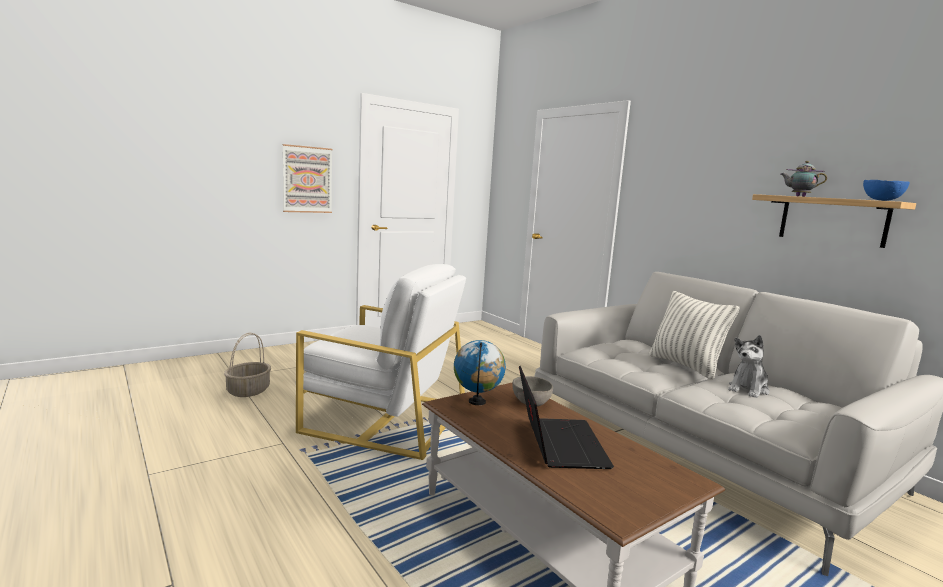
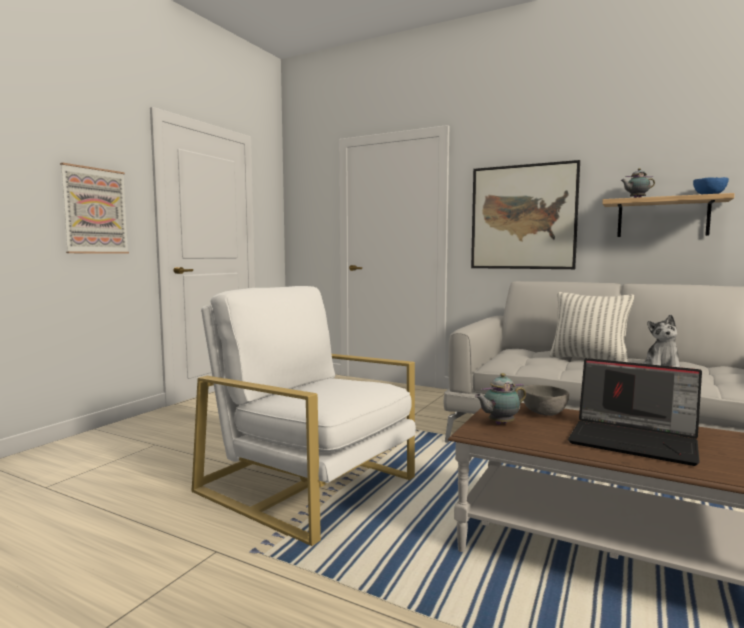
camera: 25 degrees left, 5 degrees down
basket [224,333,271,397] -> none
white armchair [296,264,466,460] -> white armchair turned 135 degrees counterclockwise [191,286,416,546]
globe [454,340,506,405] -> teapot [475,373,526,424]
laptop [519,366,614,469] -> laptop turned 150 degrees clockwise [568,358,702,466]
none -> picture [471,160,580,269]

